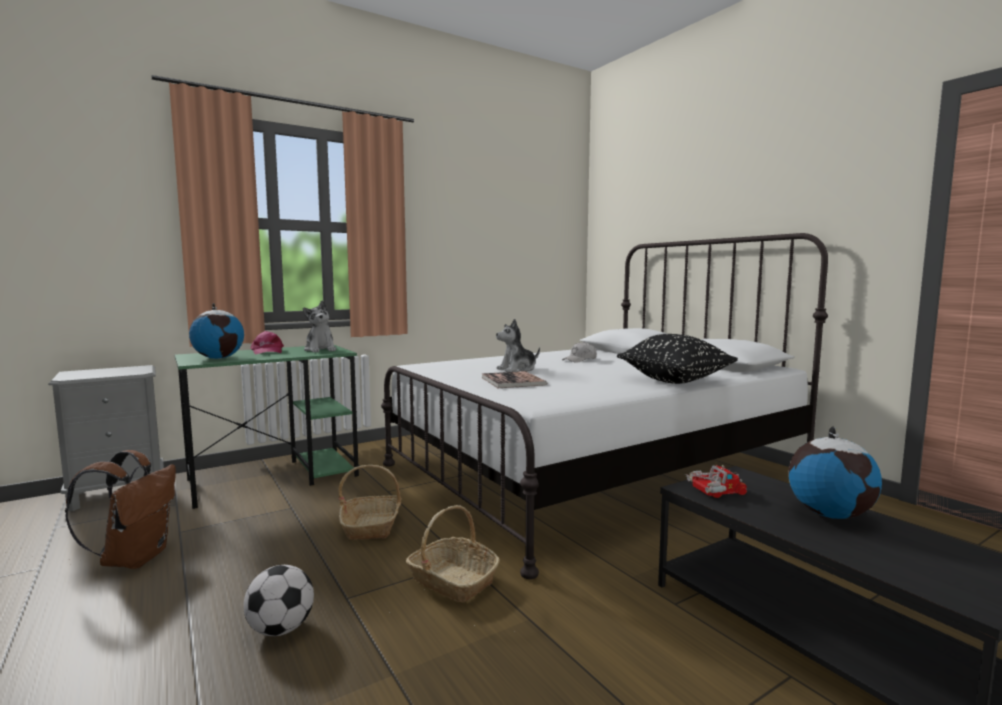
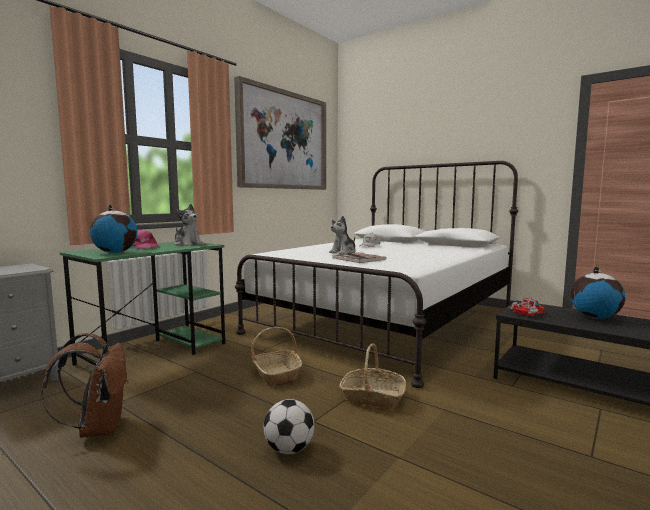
camera: 20 degrees left, 0 degrees up
black pillow [617,334,738,384] -> none
none -> picture [234,76,326,190]

